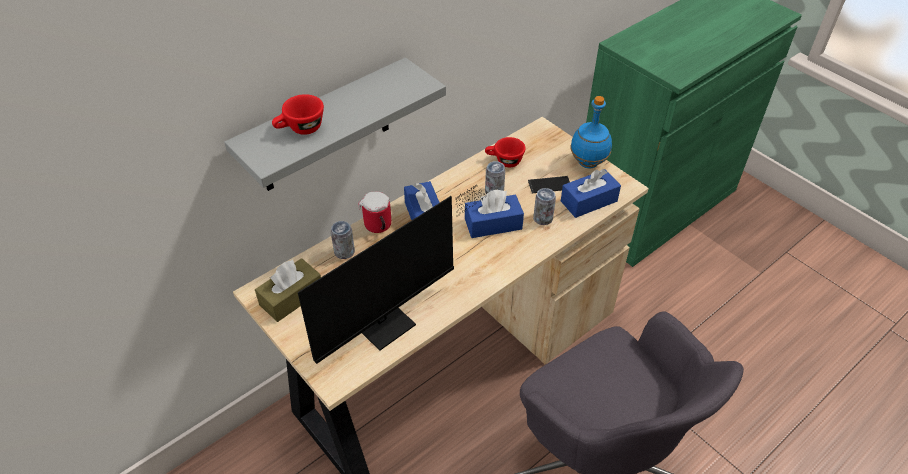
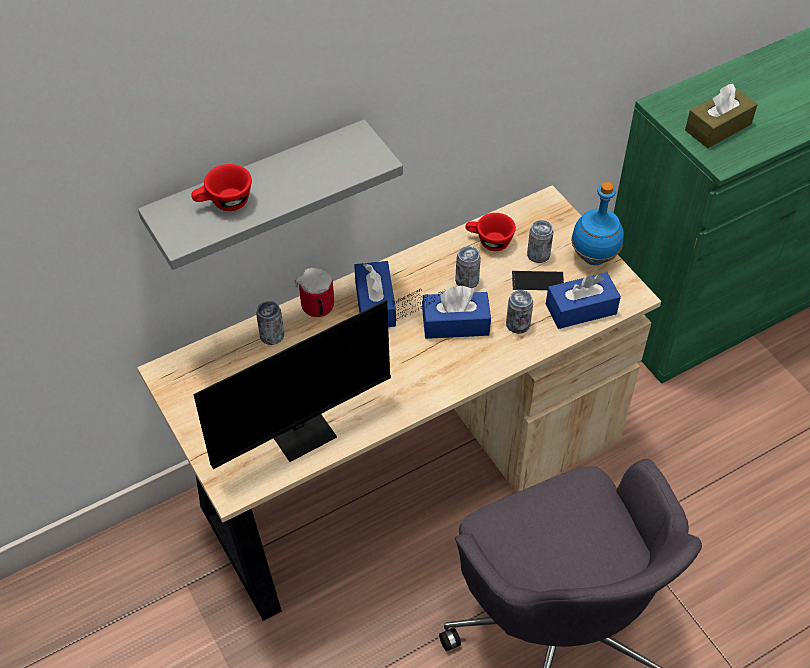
camera: 10 degrees right, 5 degrees up
brown tissue box [255,258,321,322] -> brown tissue box moved to [685,84,758,148]
none -> can [527,220,553,263]

